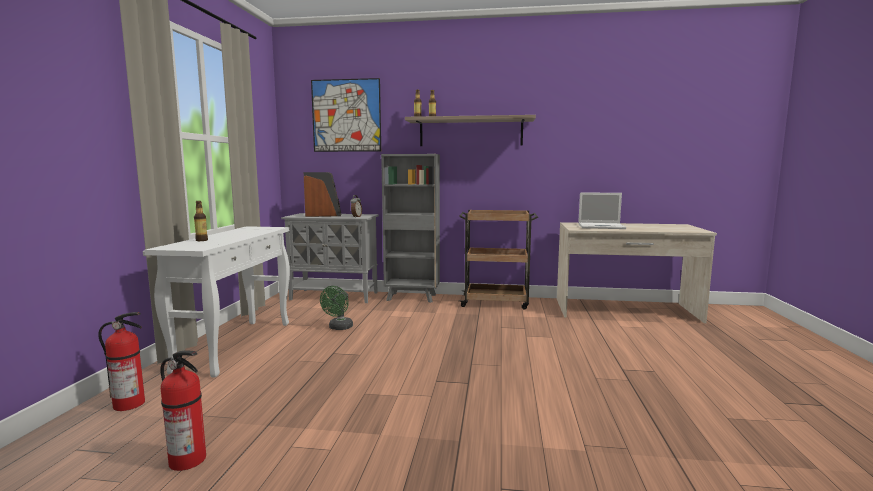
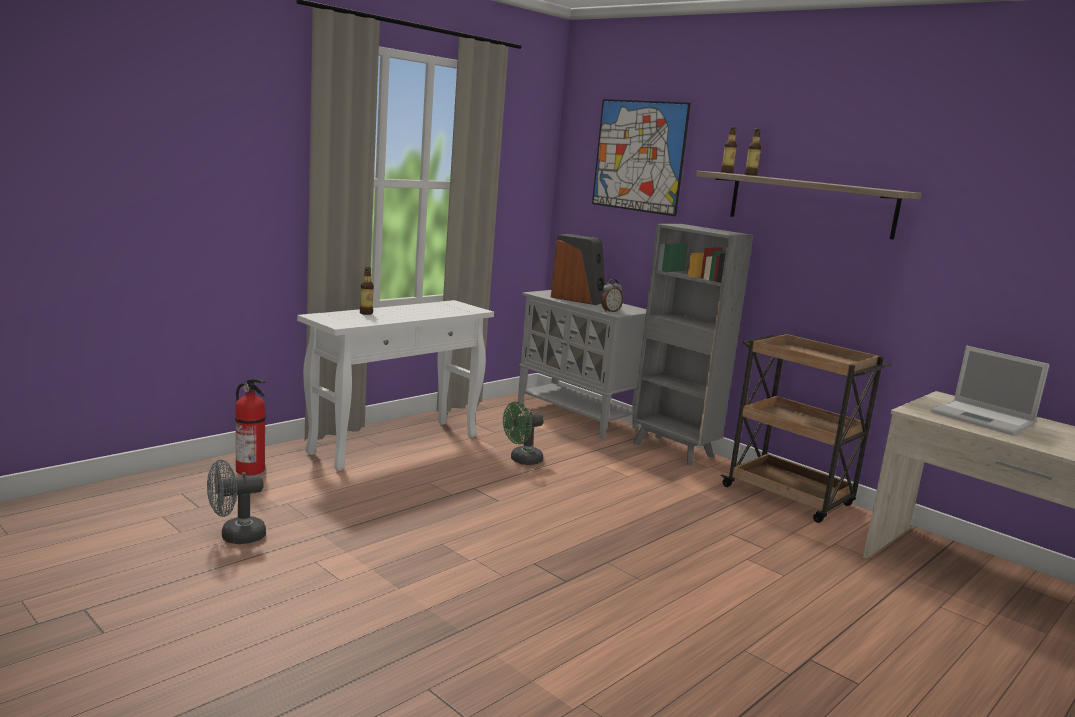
camera: 35 degrees right, 5 degrees up
fire extinguisher [160,351,206,471] -> grey fan [207,460,266,544]

